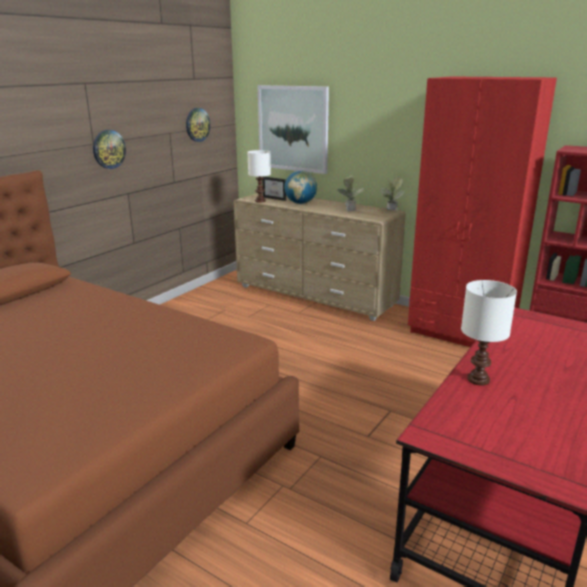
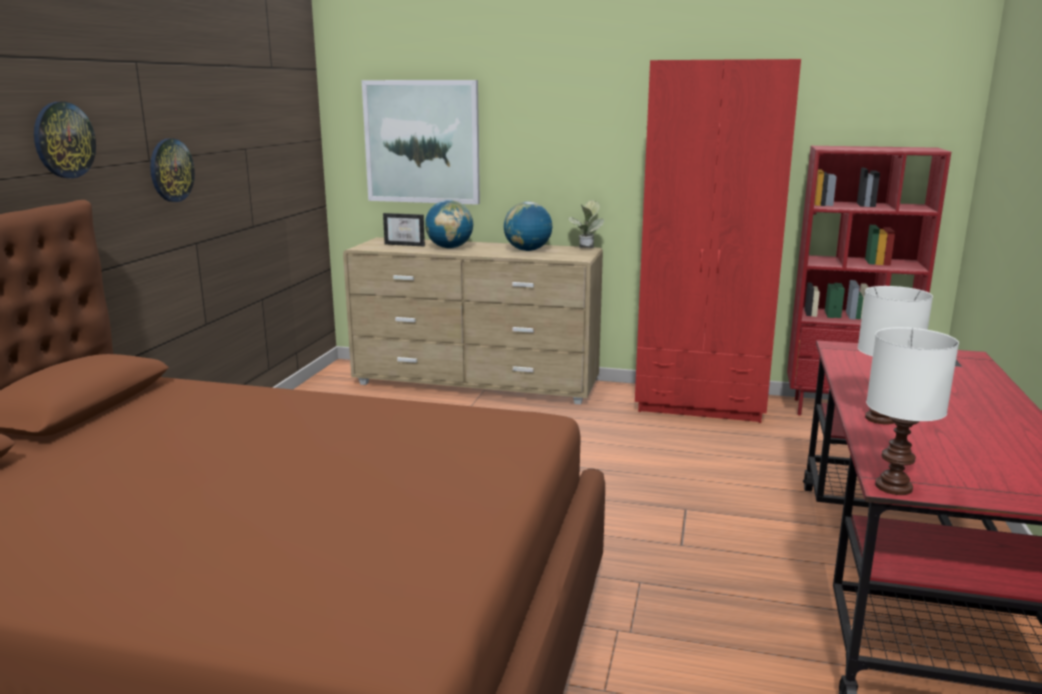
camera: 20 degrees left, 5 degrees down
wall clock [186,108,210,142] -> wall clock moved to [34,102,96,178]
white table lamp [248,150,271,202] -> white table lamp moved to [866,327,959,495]
potted plant [337,176,365,211] -> globe [504,202,552,251]

